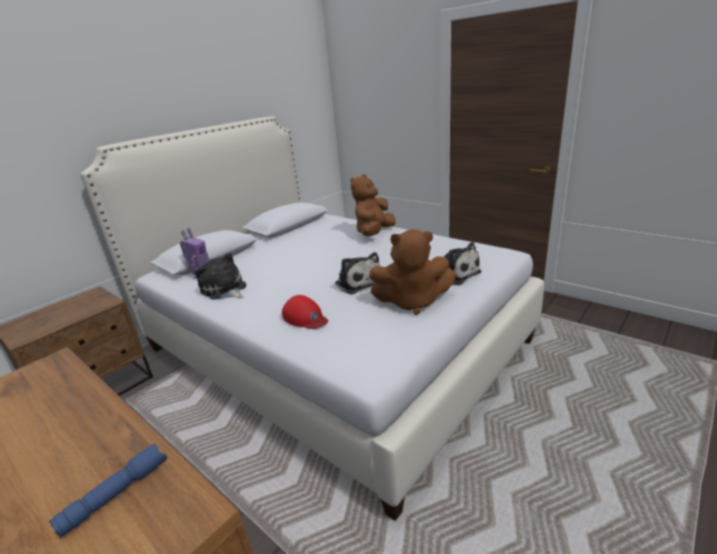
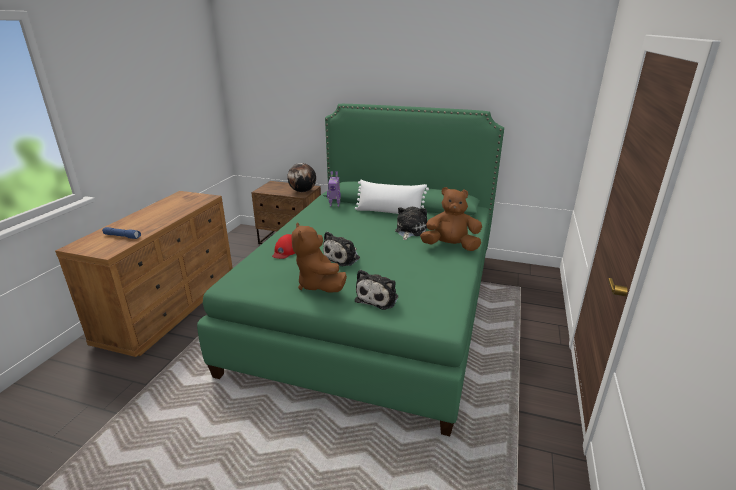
camera: 65 degrees right, 0 degrees up
white bed [80,116,544,521] -> green bed [197,104,504,436]
plush toy [196,253,246,300] -> plush toy moved to [395,207,427,240]
none -> globe [287,163,316,192]
none -> white pillow [355,180,429,214]

